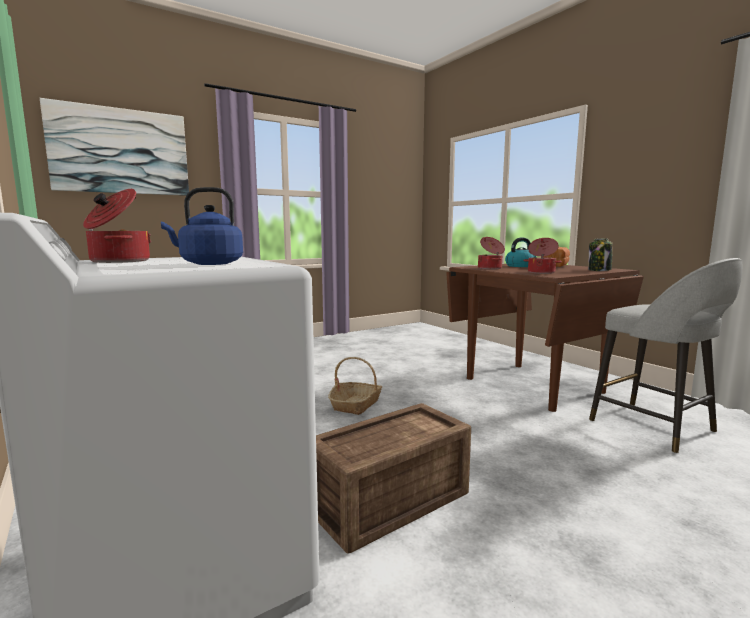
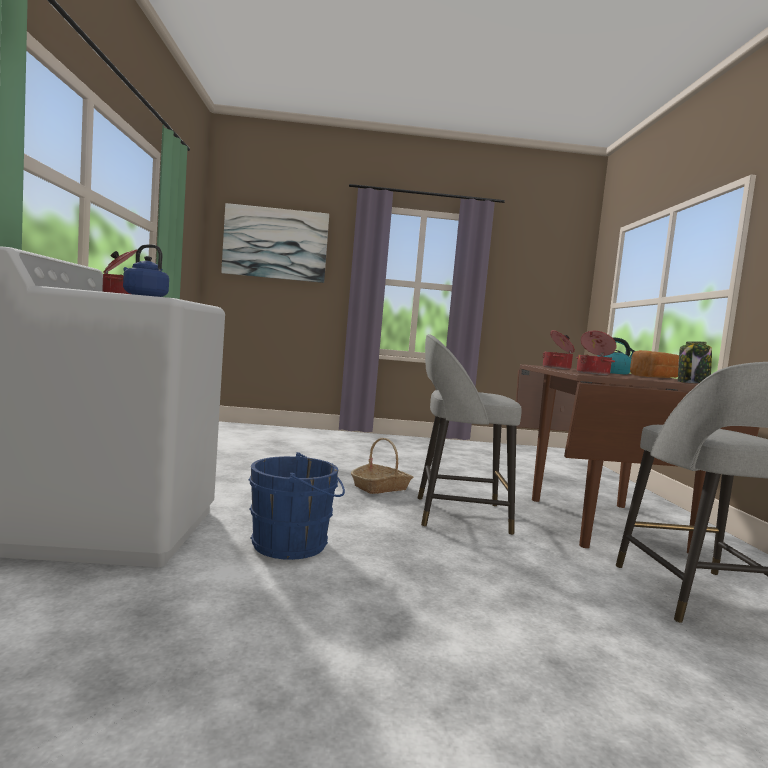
camera: 30 degrees right, 5 degrees down
crate [316,403,471,554] -> blue bucket [248,452,345,560]
none -> grey stool [418,334,522,535]

